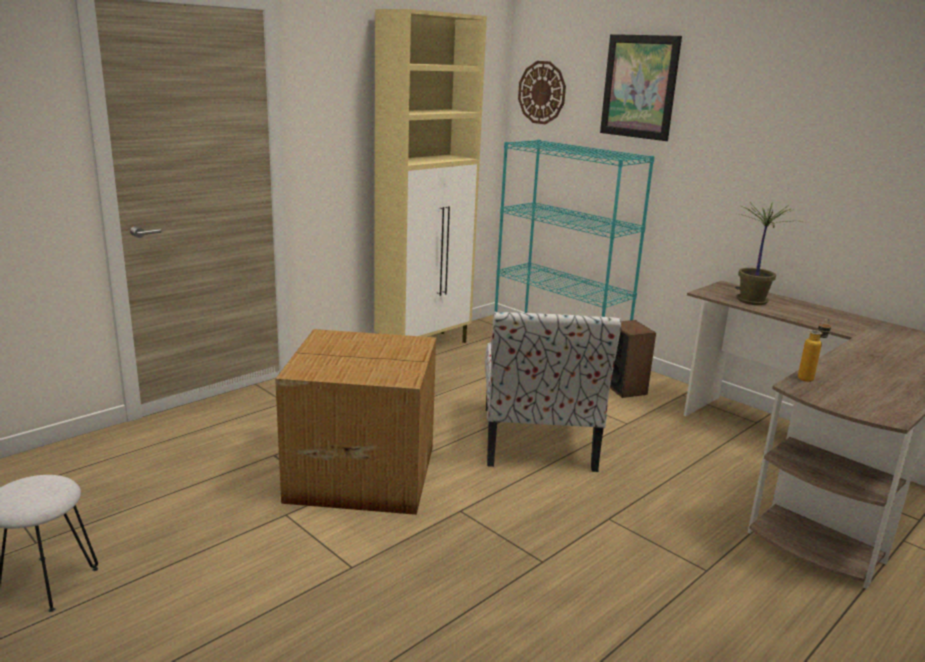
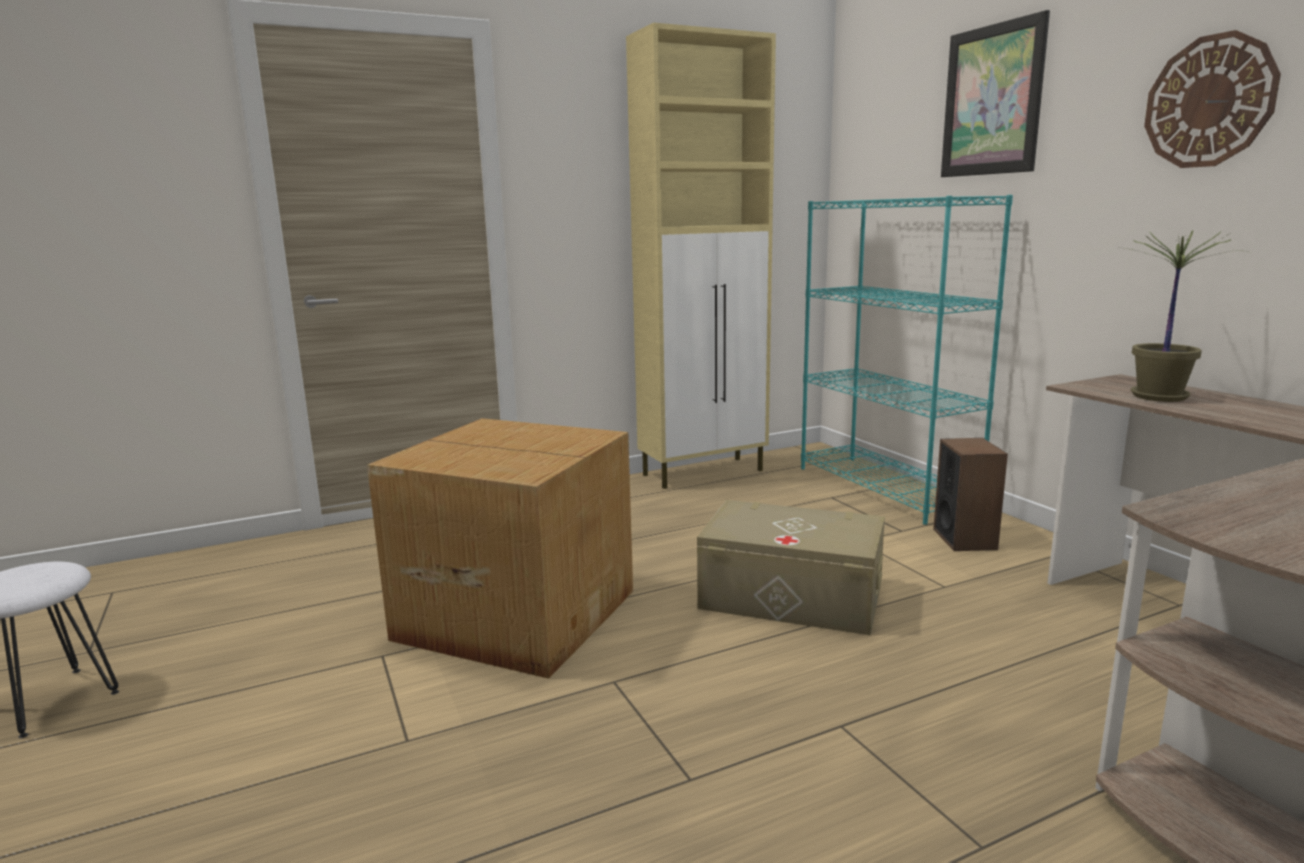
camera: 20 degrees right, 5 degrees down
chair [485,312,621,472] -> beige storage box [697,500,885,635]
wall clock [518,61,566,124] -> wall clock moved to [1144,30,1281,168]
bottle [798,319,831,382] -> none

